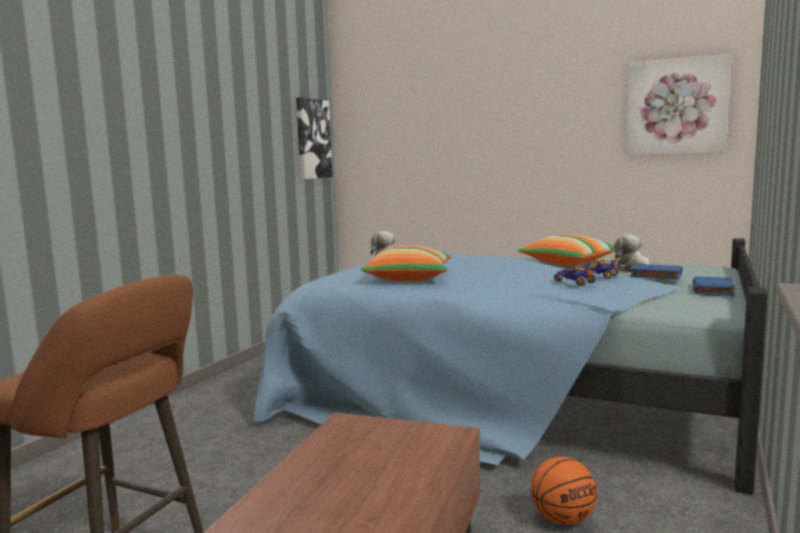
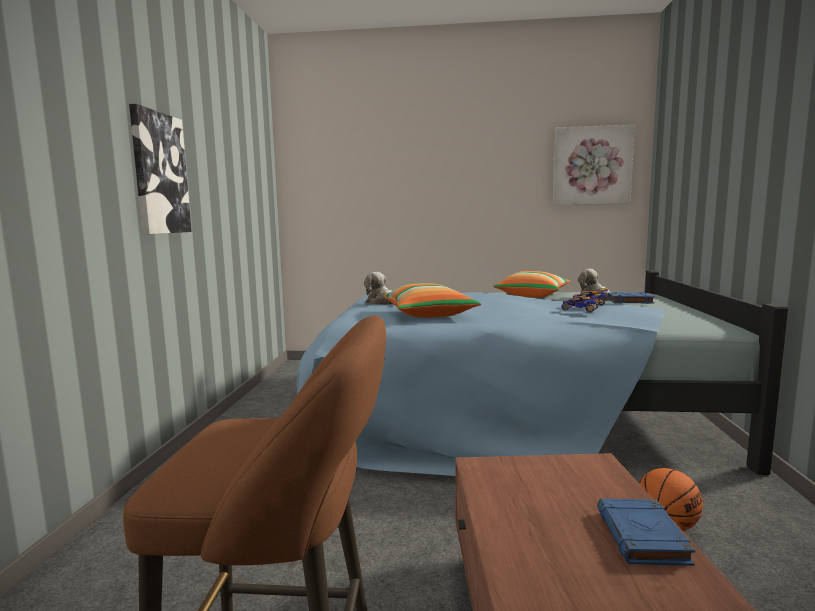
camera: 20 degrees left, 0 degrees up
picture [296,97,332,179] -> picture moved to [129,104,192,234]
blue book [692,276,735,296] -> blue book moved to [597,499,696,566]

